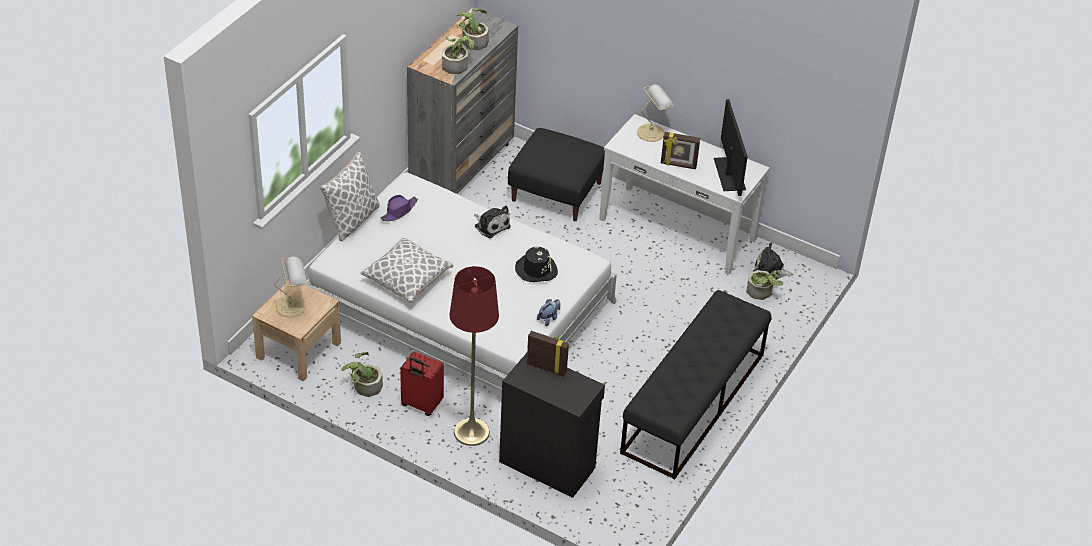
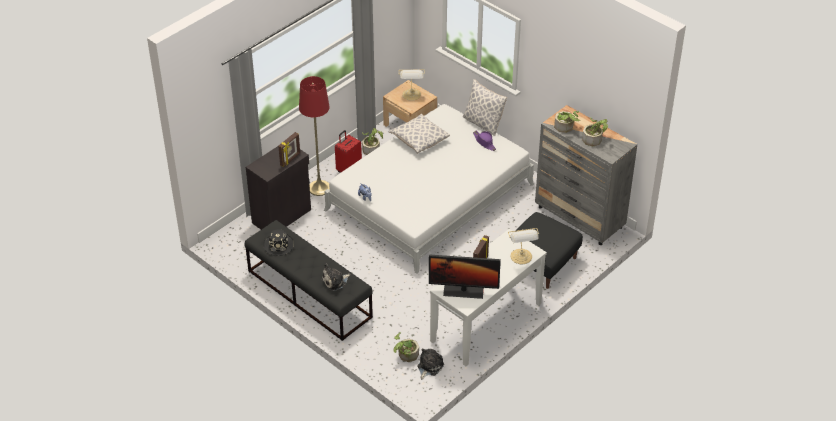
camera: 105 degrees right, 0 degrees up
plush toy [474,206,511,238] -> plush toy moved to [321,263,351,291]
black hat [515,247,558,282] -> black hat moved to [263,229,294,256]

